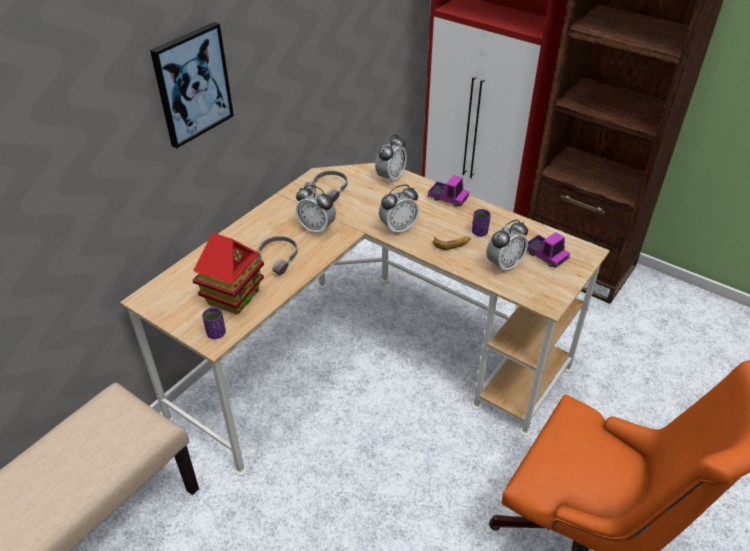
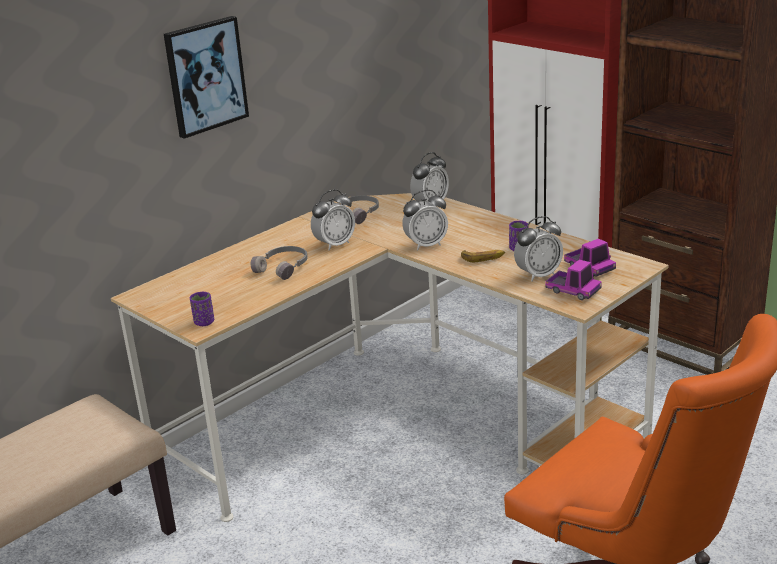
camera: 10 degrees right, 15 degrees down
toy house [193,233,264,315] -> none
alarm clock [296,185,336,235] -> alarm clock turned 75 degrees counterclockwise [311,189,355,251]
toy truck [428,175,469,207] -> toy truck moved to [545,259,602,300]

